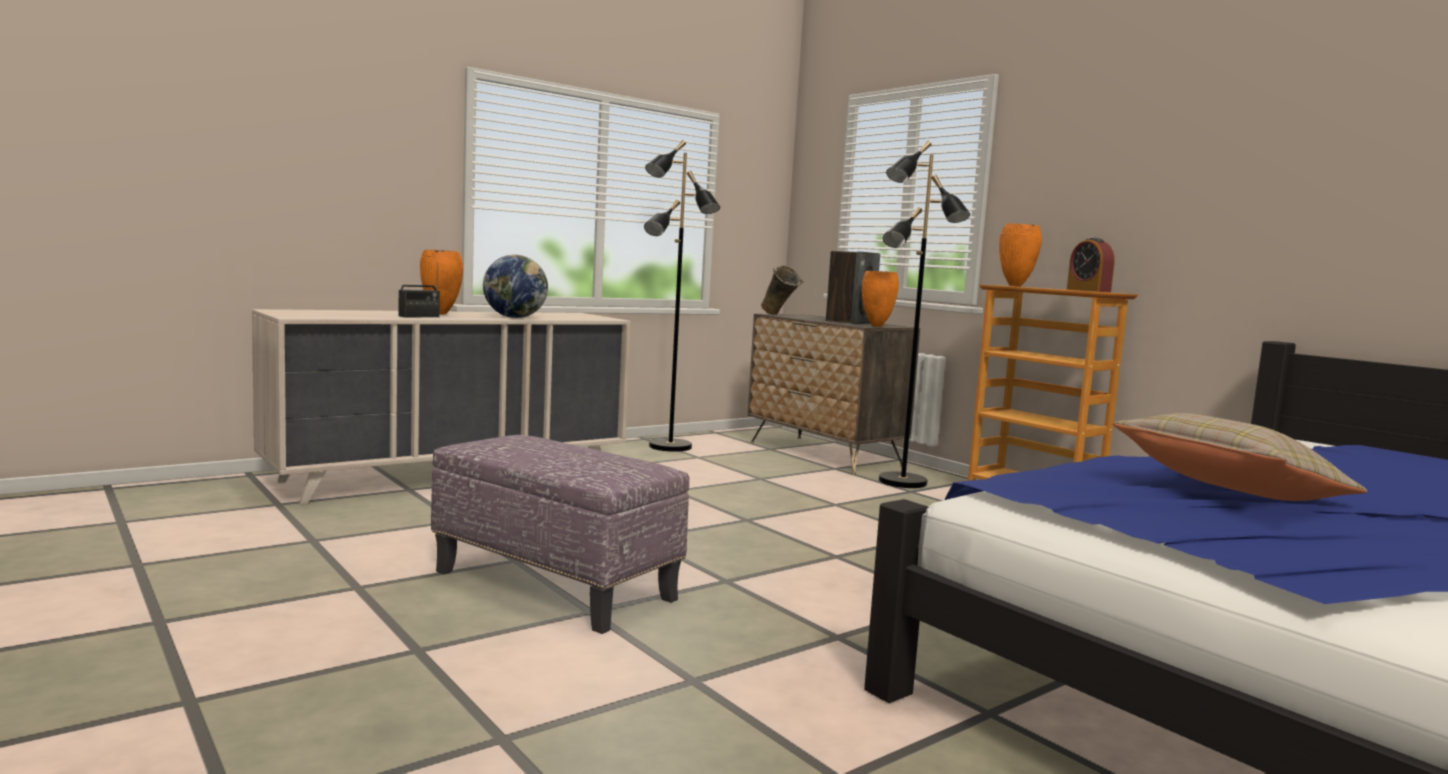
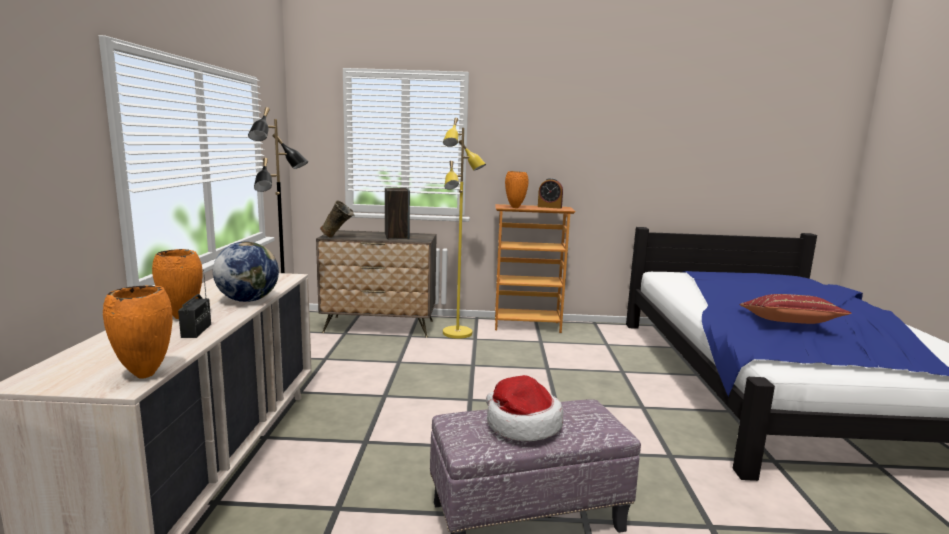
camera: 50 degrees left, 5 degrees up
orange vase [862,271,899,327] -> orange vase moved to [103,285,172,379]
black floor lamp [879,141,970,488] -> yellow floor lamp [443,118,486,339]
beige pillow [1113,413,1368,501] -> red pillow [740,294,851,324]
none -> hat [486,375,563,441]

